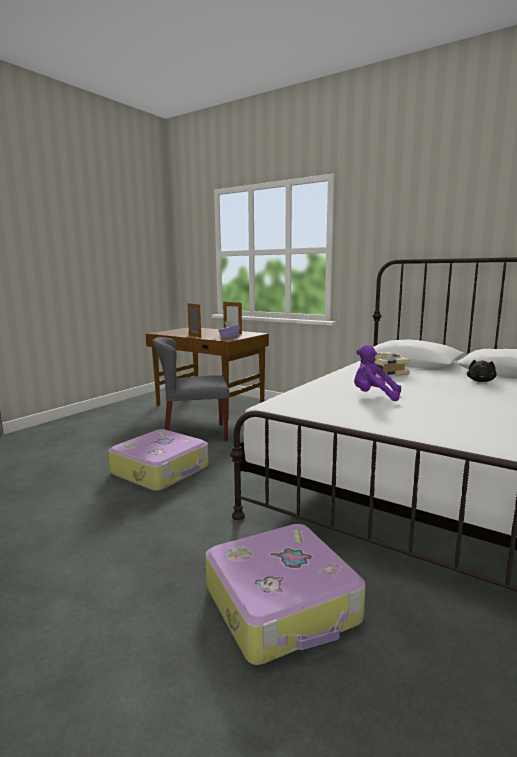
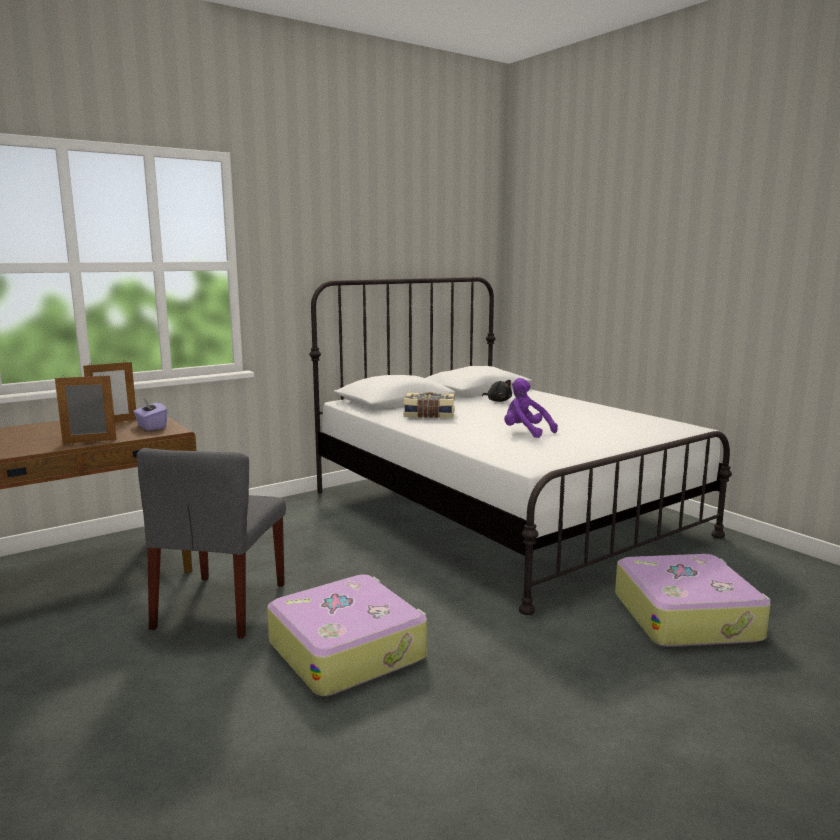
camera: 70 degrees left, 0 degrees up
purple plush toy [354,345,401,401] -> purple plush toy turned 90 degrees clockwise [504,378,558,438]

